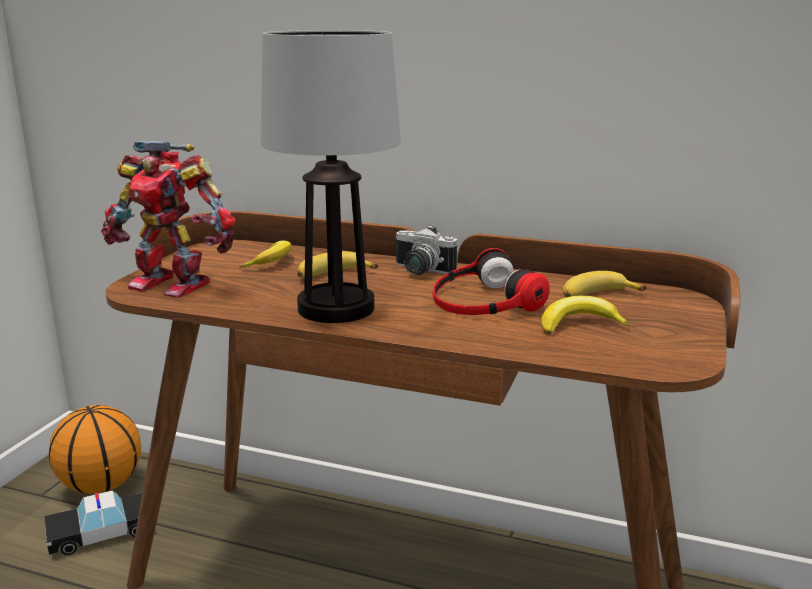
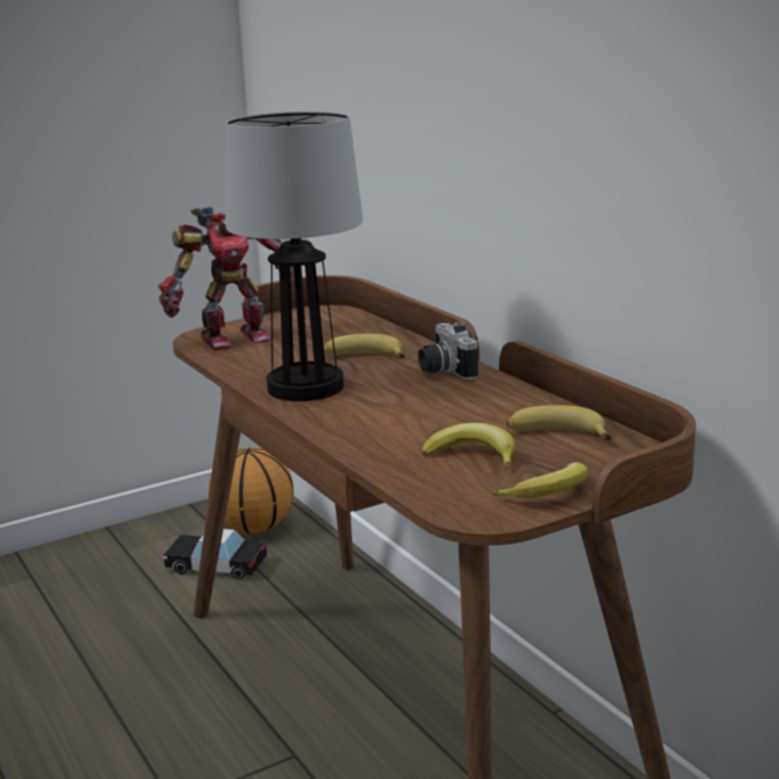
camera: 40 degrees right, 0 degrees up
toy robot [101,140,236,298] -> toy robot turned 90 degrees counterclockwise [158,206,295,351]
banana [240,241,292,268] -> banana moved to [492,462,588,498]
headphones [433,248,550,315] -> none

